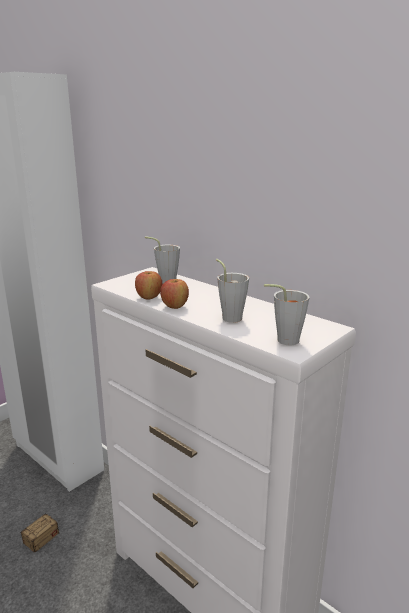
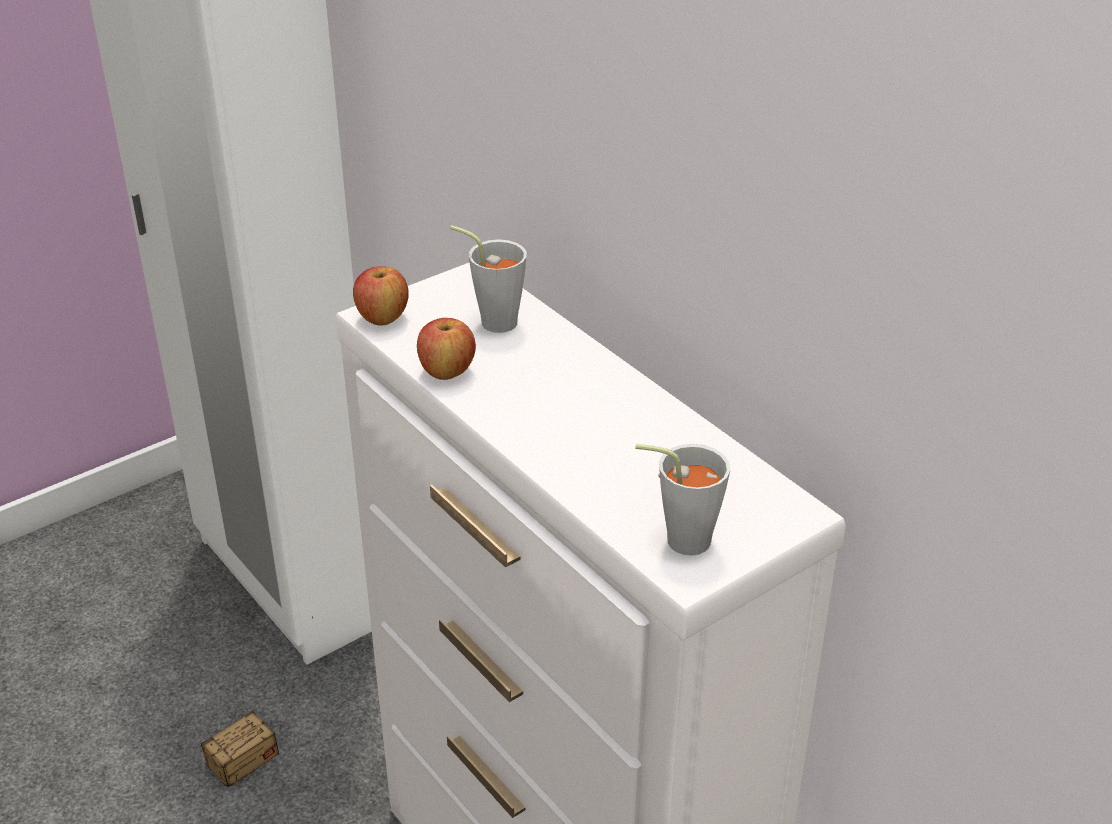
camera: 10 degrees right, 15 degrees up
apple [160,279,189,309] -> apple moved to [353,266,409,326]
grey cup [216,259,249,323] -> none

